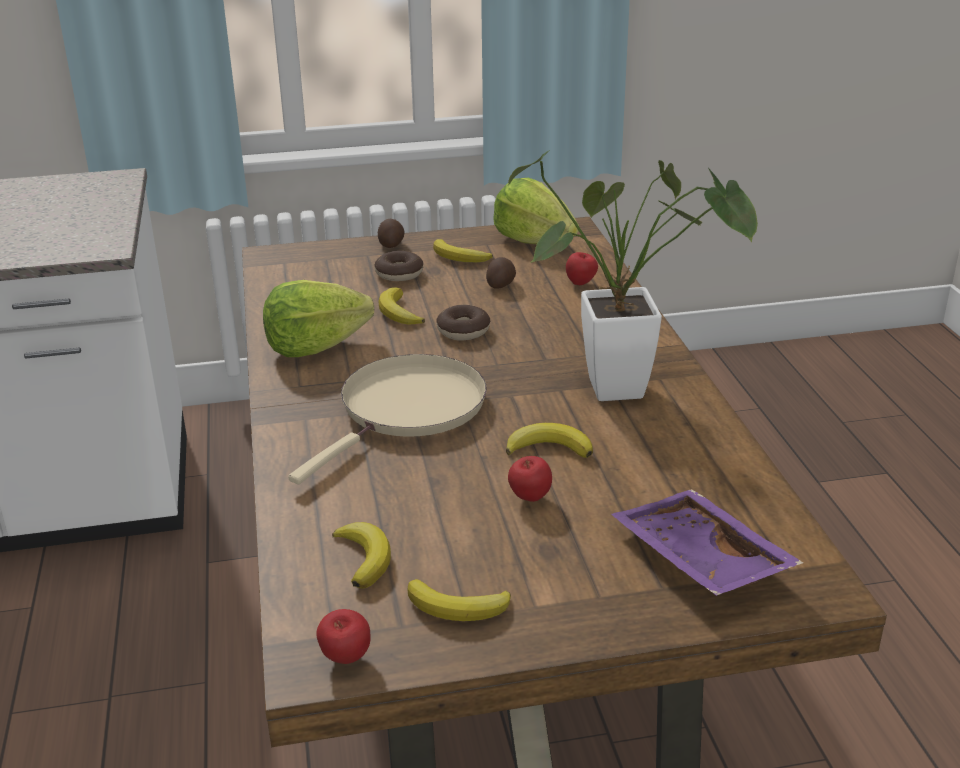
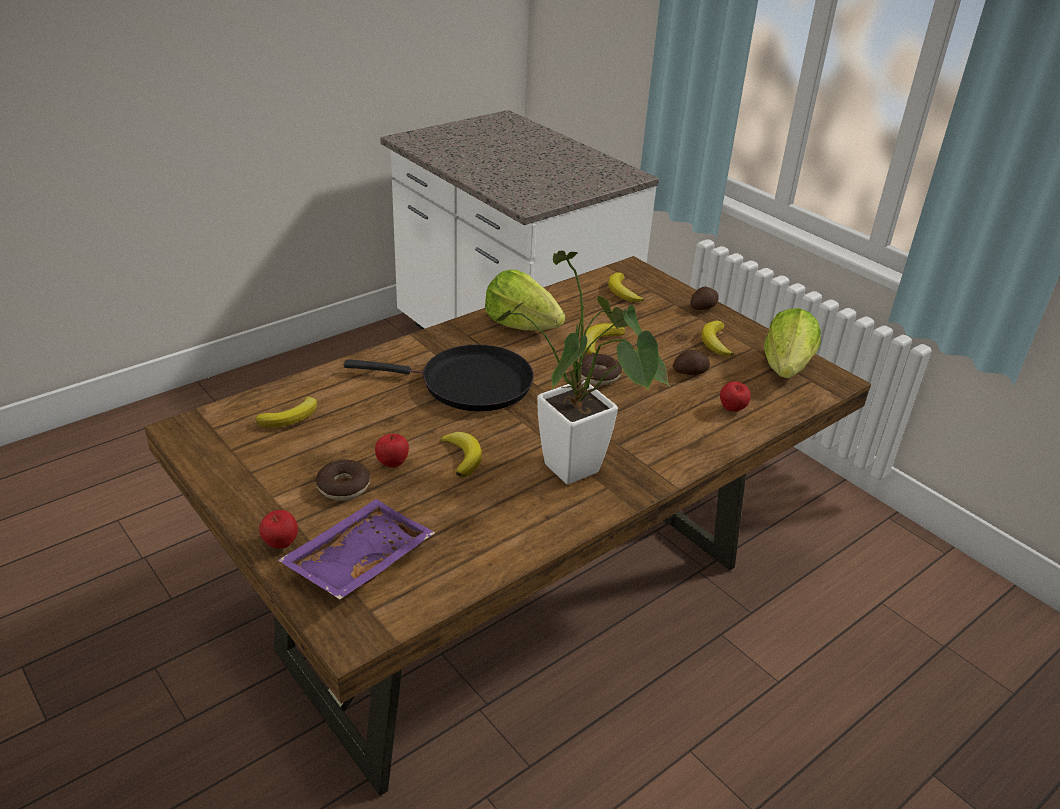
camera: 60 degrees right, 5 degrees up
beige frying pan [288,354,487,484] -> black frying pan [344,344,534,411]
apple [316,609,371,664] -> apple moved to [259,510,298,548]
donut [375,251,423,281] -> donut moved to [316,459,370,501]
banana [408,579,511,621] -> banana moved to [608,272,644,302]

